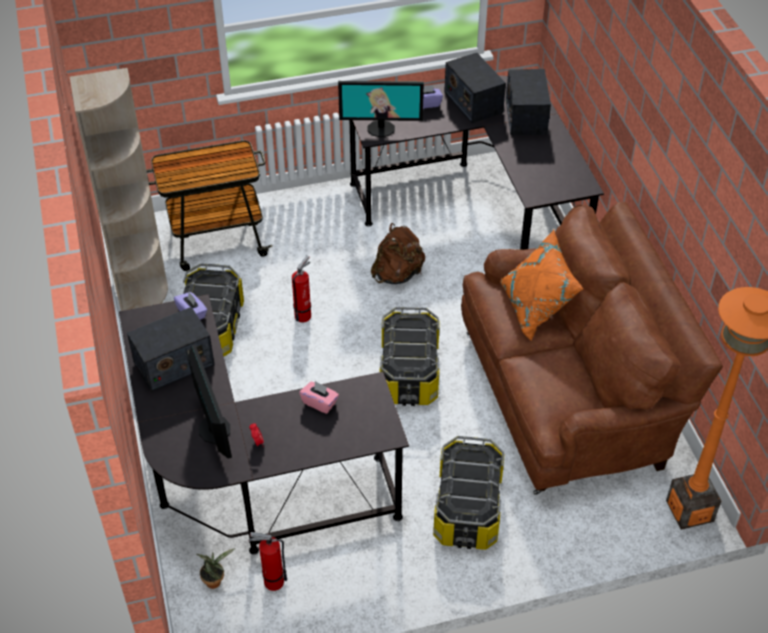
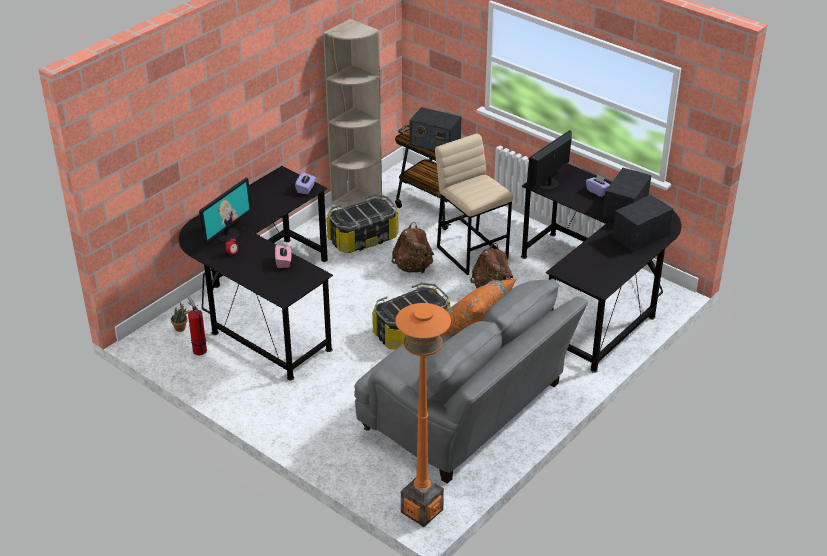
camera: 55 degrees right, 10 degrees down
radio [127,307,215,392] -> radio moved to [409,107,461,151]
fire extinguisher [292,255,311,322] -> brown backpack [391,222,434,274]
monitor [338,81,424,137] -> monitor turned 75 degrees clockwise [526,130,572,190]
storage box [433,436,504,550] -> none
brown sofa [461,202,723,495] -> grey sofa [354,278,588,484]
none -> beige stool [435,134,513,275]

